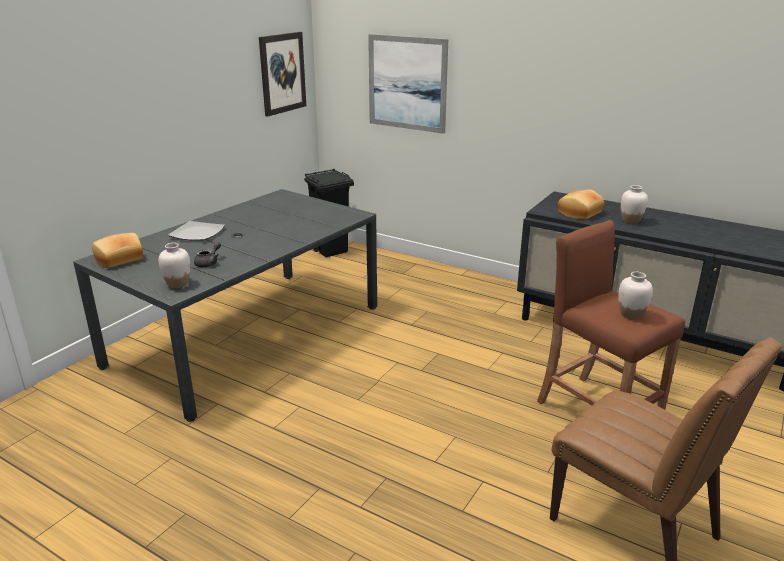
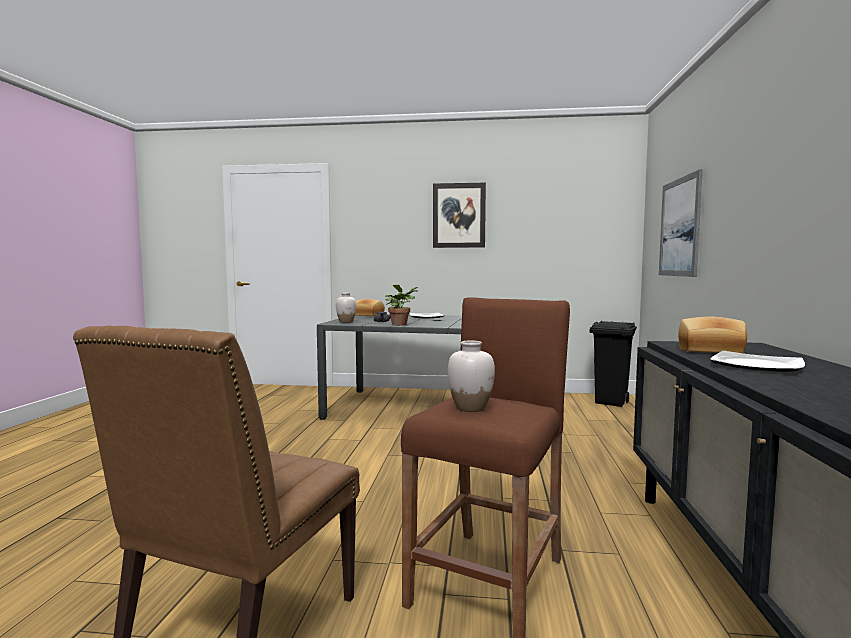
camera: 65 degrees right, 20 degrees down
picture [259,32,306,117] -> picture moved to [433,183,486,248]
white vase [621,185,648,224] -> plate [710,351,805,372]
none -> potted plant [385,285,418,326]

